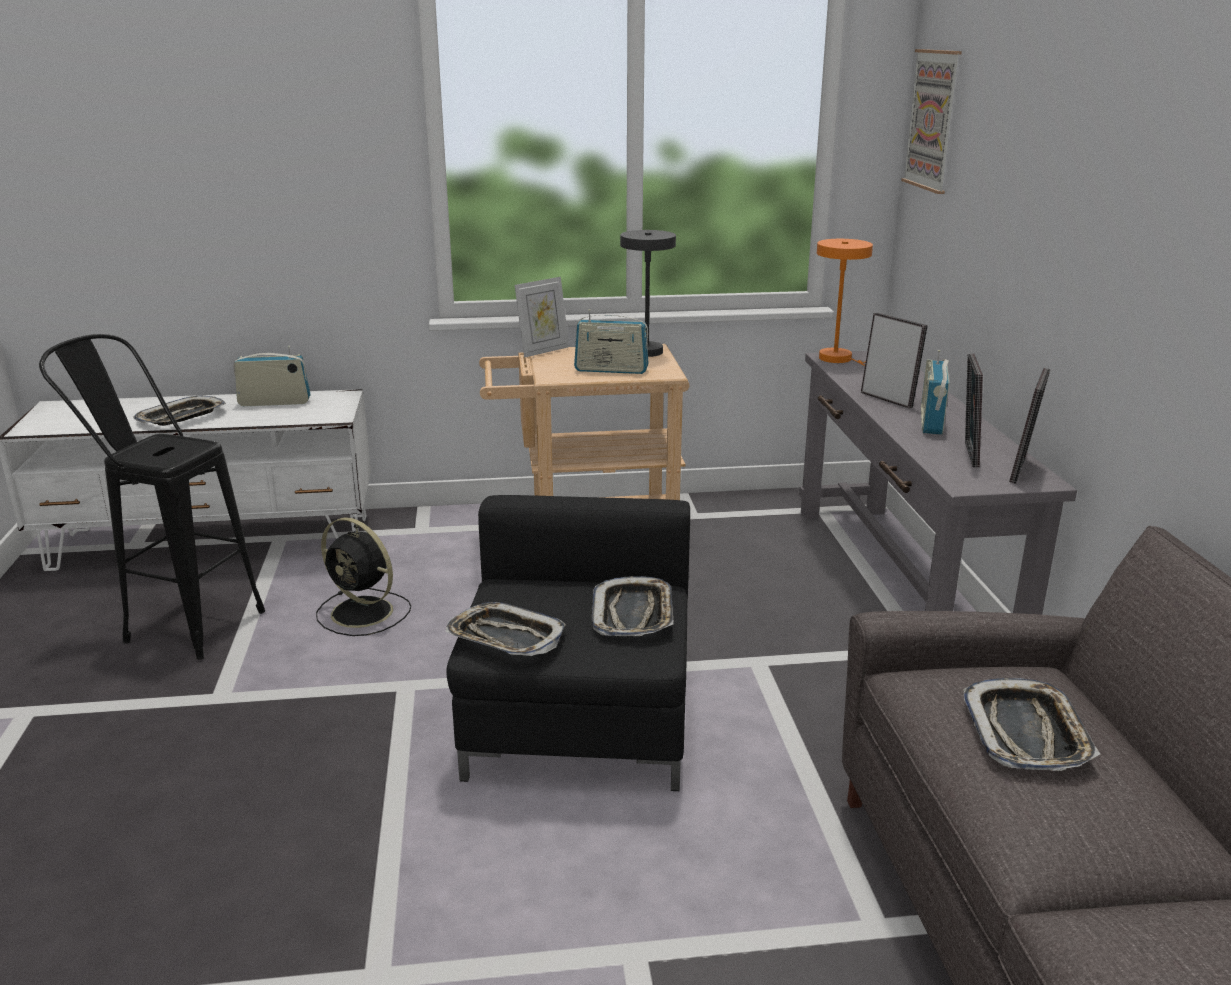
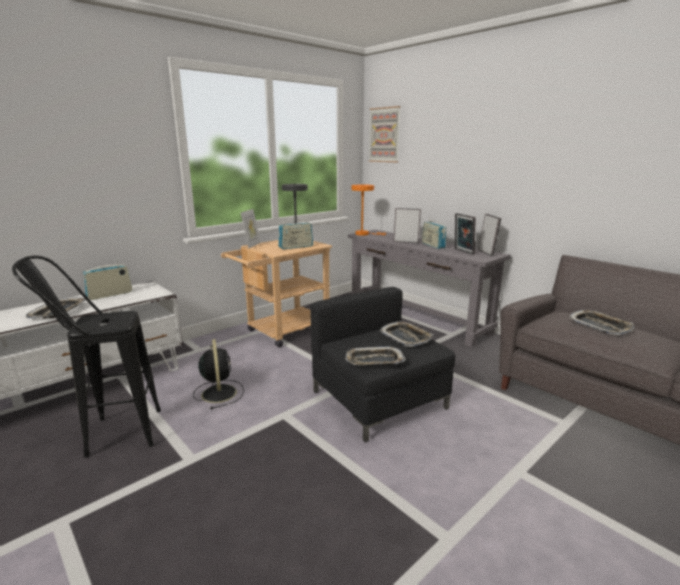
camera: 35 degrees left, 5 degrees down
black fan [316,517,411,636] -> black fan turned 105 degrees counterclockwise [193,339,244,409]

